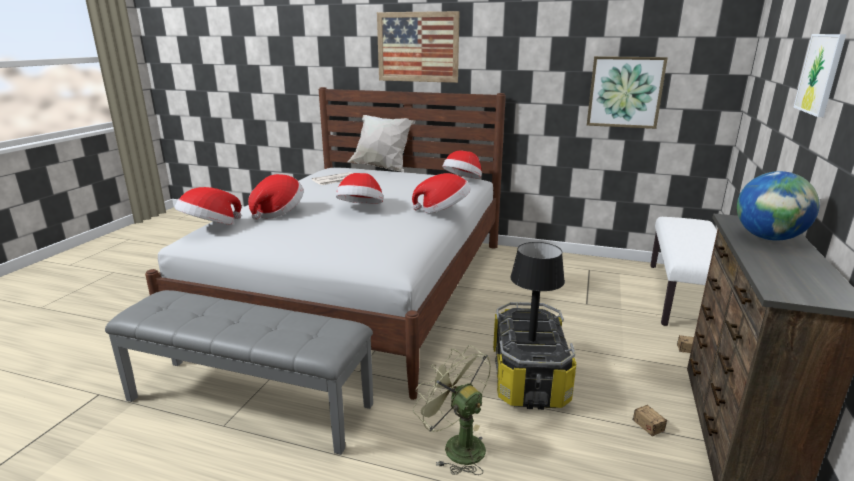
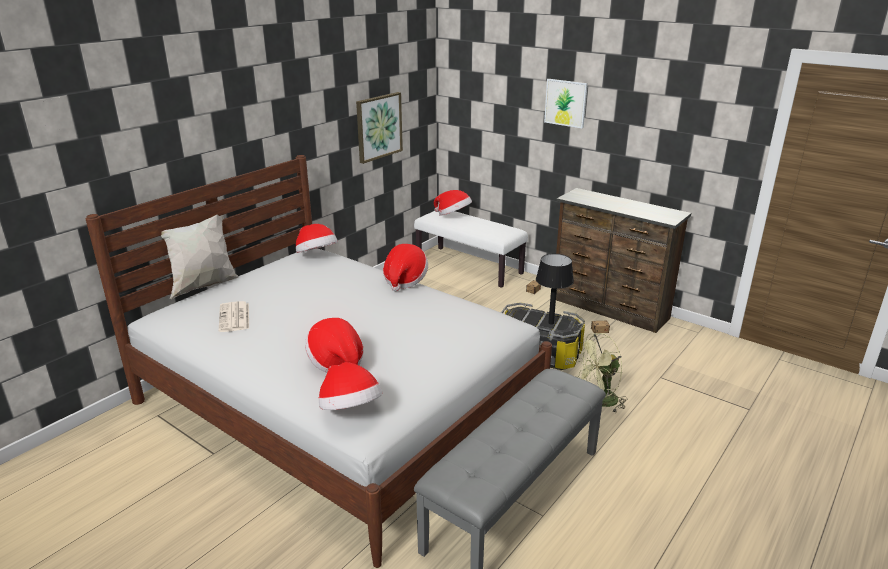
camera: 70 degrees left, 5 degrees up
hat [336,173,383,204] -> hat moved to [434,190,472,216]
picture [377,11,460,83] -> none
globe [737,171,820,241] -> none

